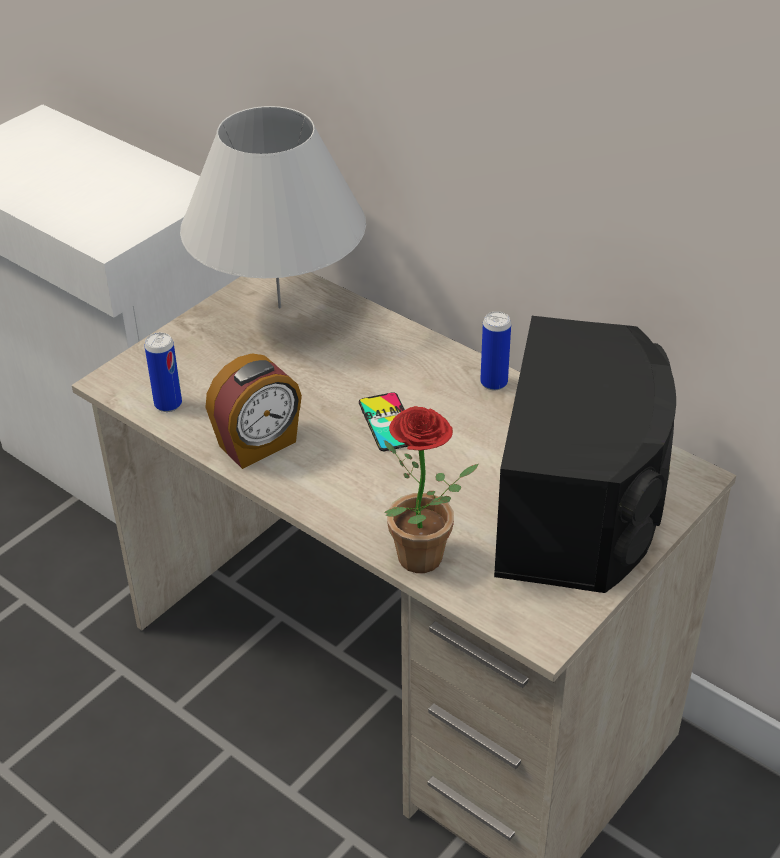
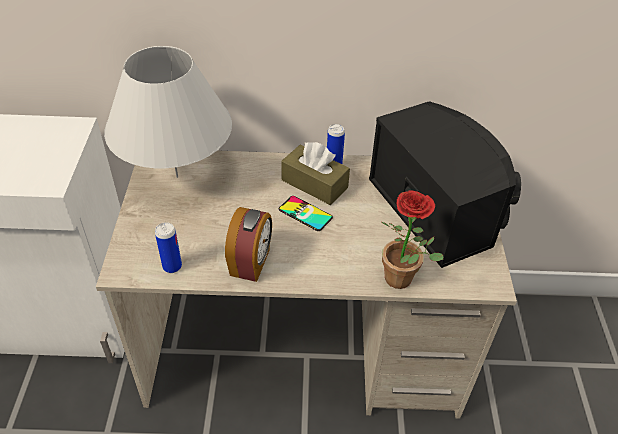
camera: 40 degrees left, 5 degrees up
none -> brown tissue box [281,142,350,205]

